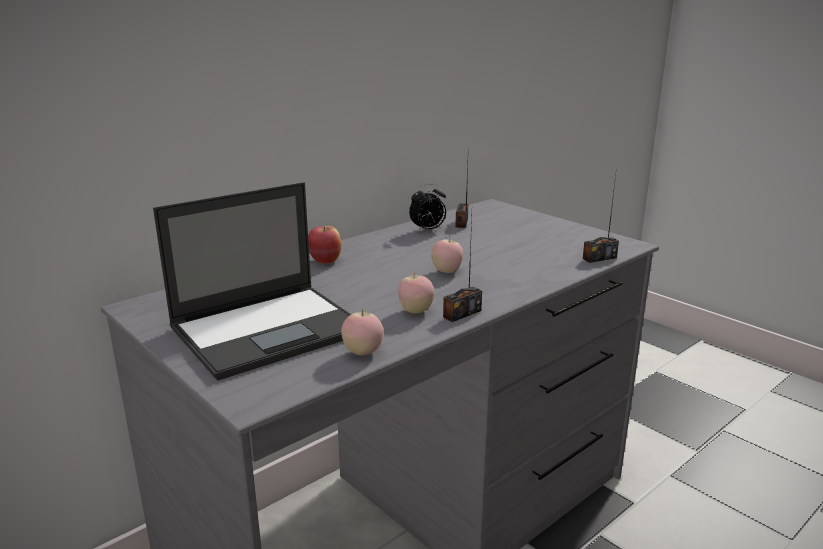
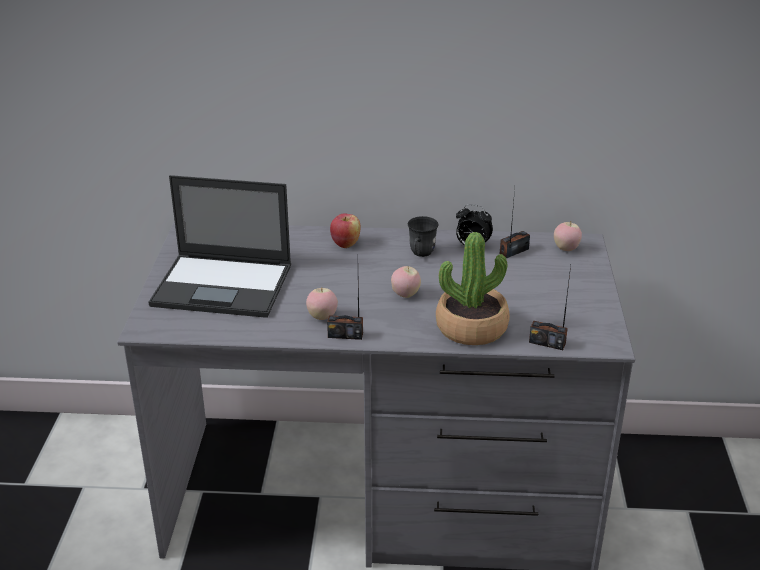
camera: 45 degrees right, 10 degrees up
apple [341,308,384,355] -> apple moved to [554,222,582,251]
none -> grey mug [408,216,438,257]
none -> potted plant [436,232,510,345]

